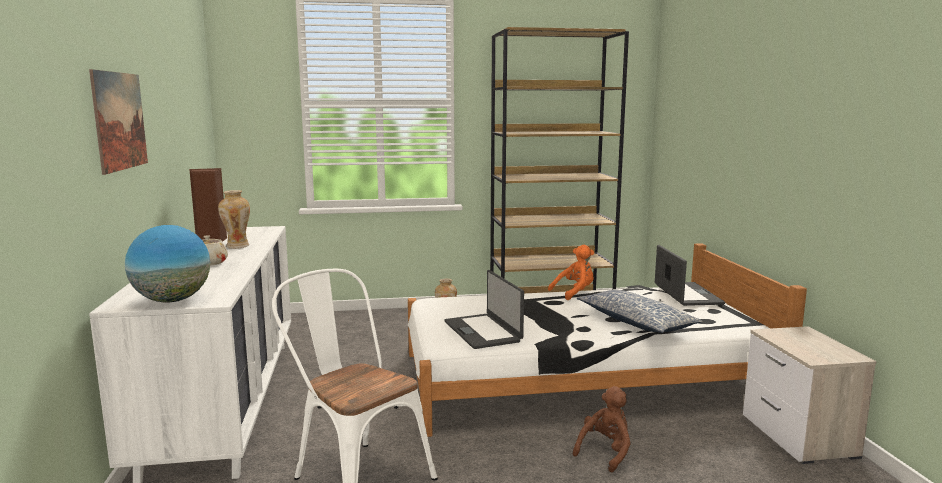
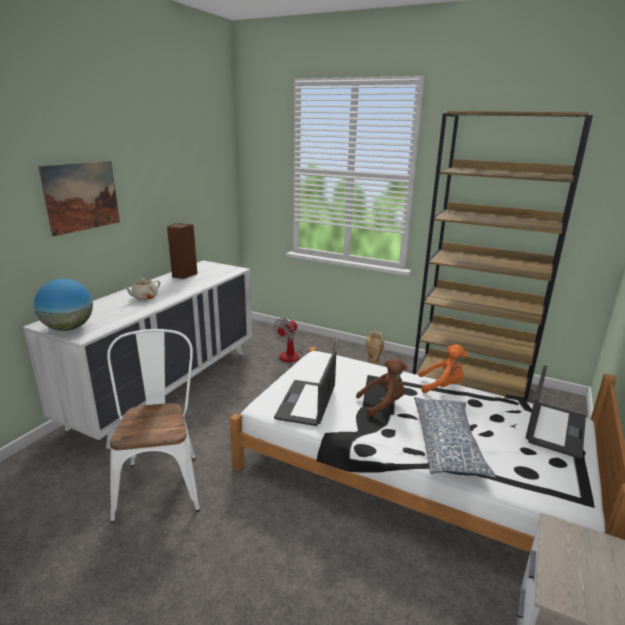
camera: 35 degrees right, 10 degrees up
vase [218,190,250,249] -> none
brown plush toy [573,386,631,473] -> brown plush toy moved to [356,358,407,417]
none -> fan [274,318,339,362]

